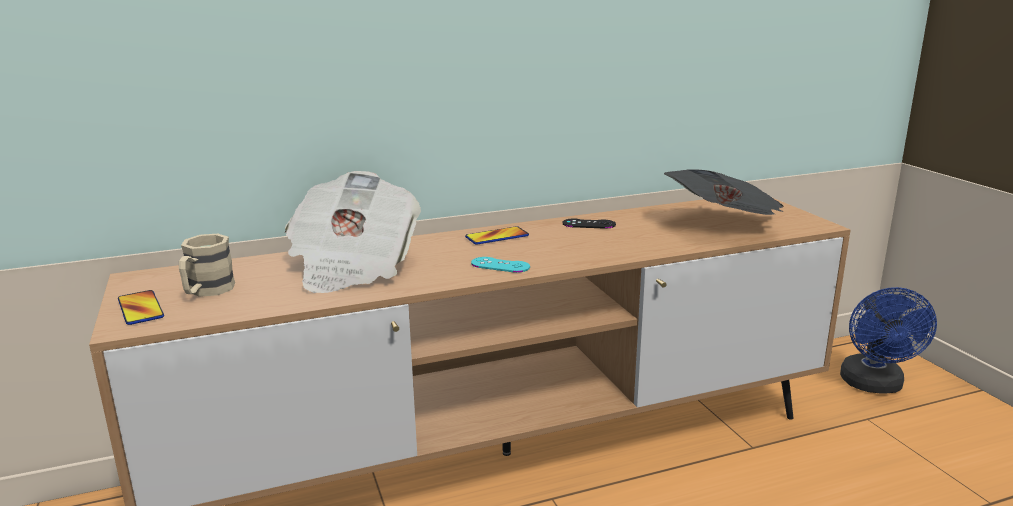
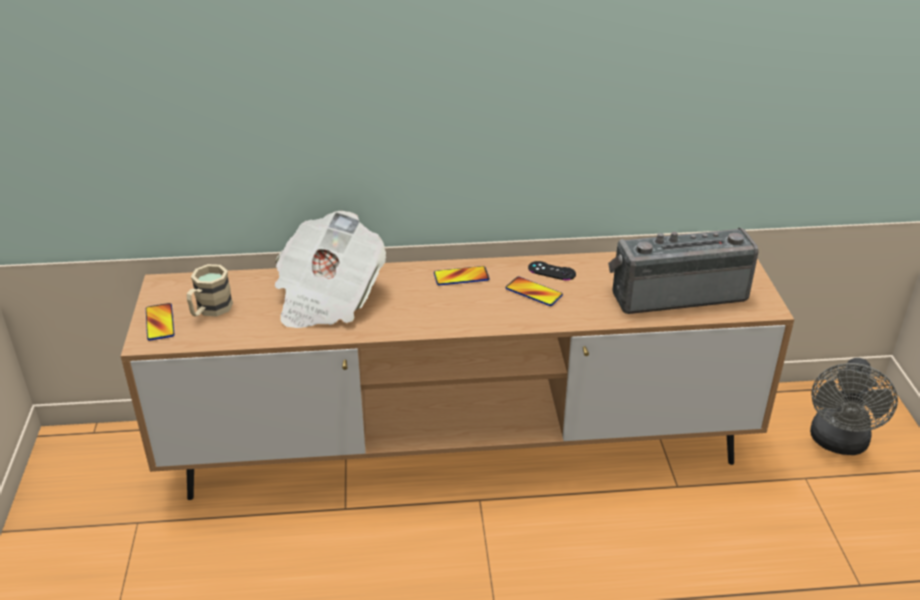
camera: 15 degrees right, 15 degrees up
turquoise game controller [471,257,530,273] -> none
newspaper [664,169,783,215] -> radio [608,228,758,314]
blue fan [840,287,937,393] -> grey fan [810,358,898,455]
none -> phone [505,277,563,306]

